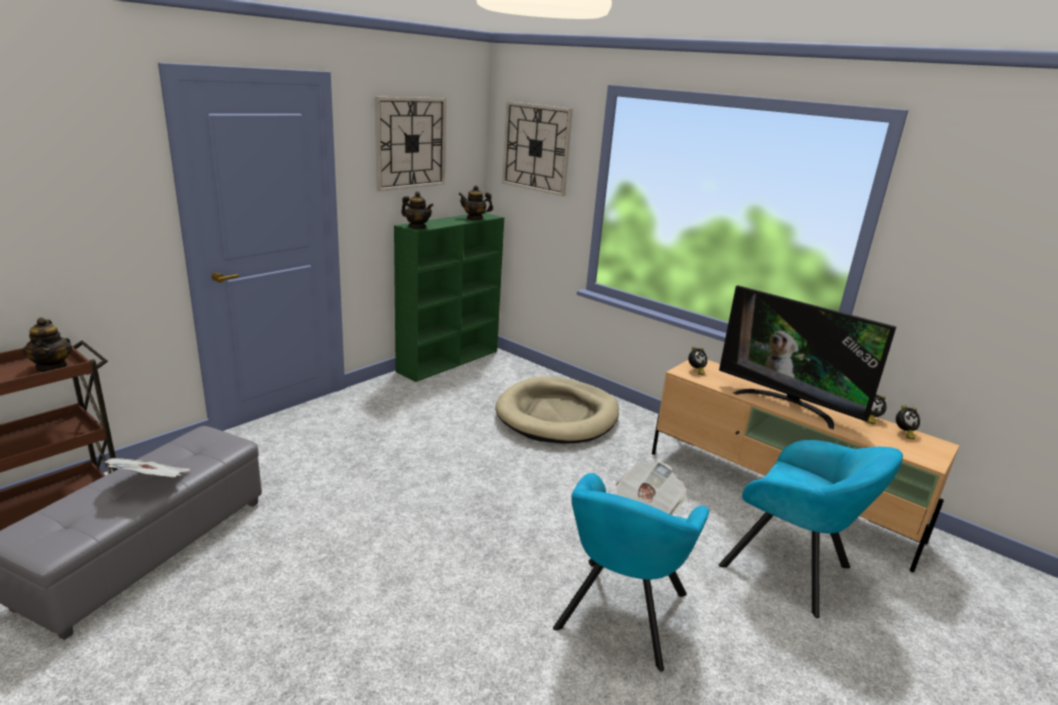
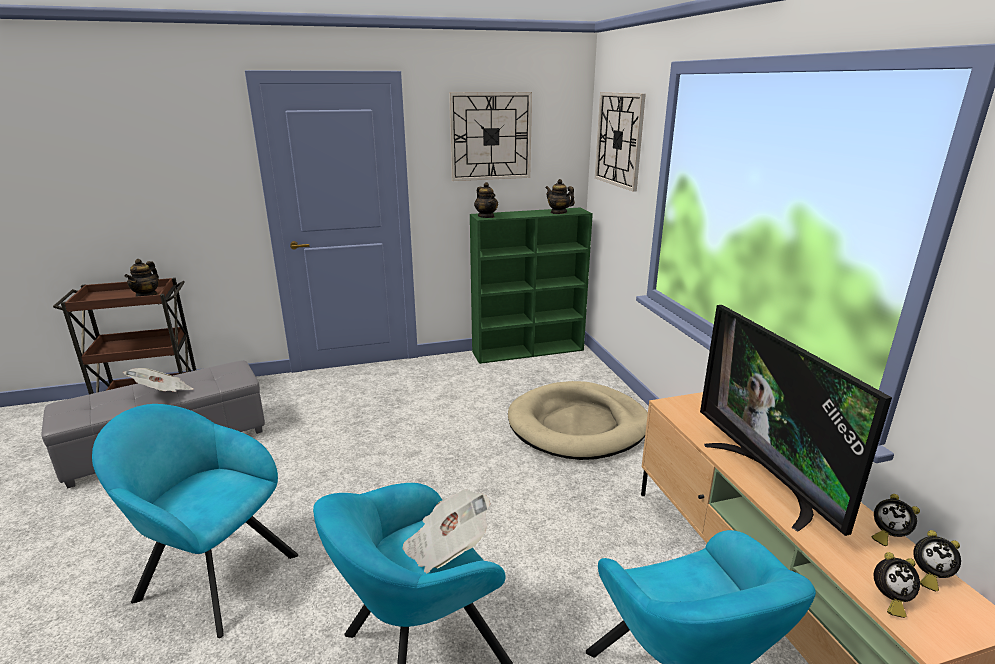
camera: 35 degrees right, 0 degrees up
alarm clock [688,346,707,375] -> alarm clock moved to [874,552,920,618]
none -> turquoise armchair [92,404,298,638]

